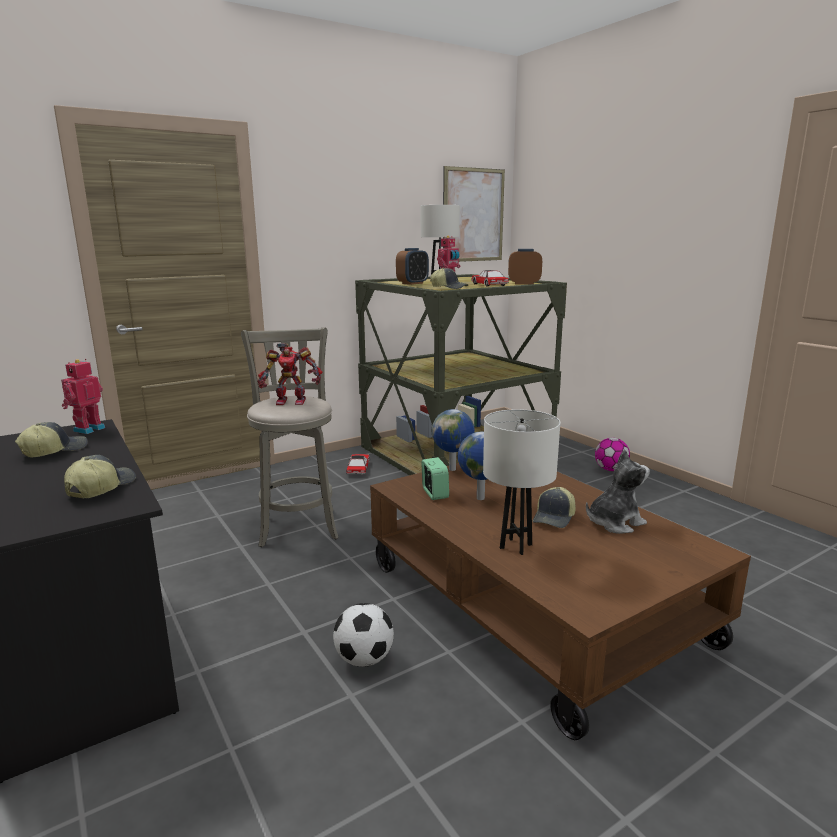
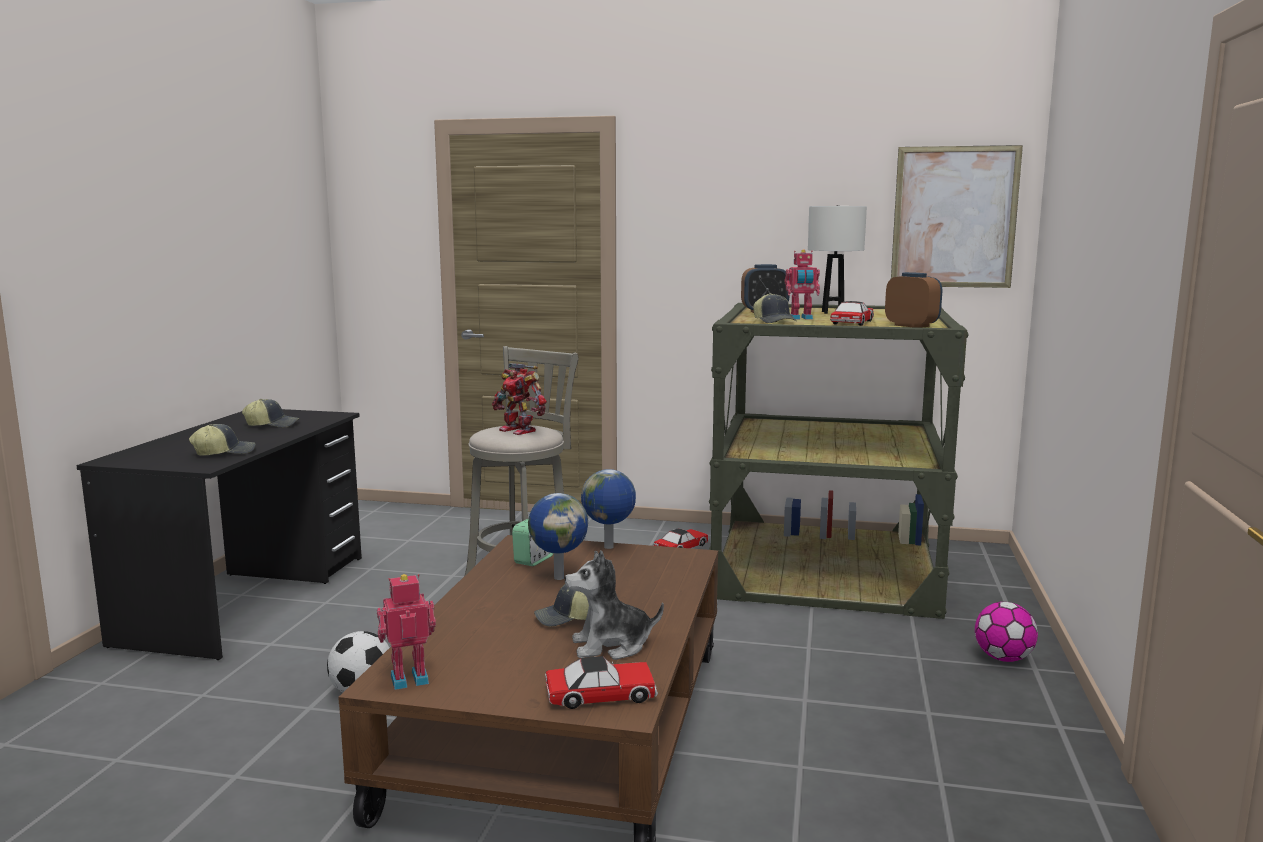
camera: 45 degrees right, 5 degrees down
toy robot [61,359,105,434] -> toy robot moved to [377,574,436,690]
white table lamp [483,409,560,555] -> none
plush toy [586,449,650,534] -> plush toy turned 150 degrees clockwise [564,551,664,660]
none -> toy car [545,656,658,709]

